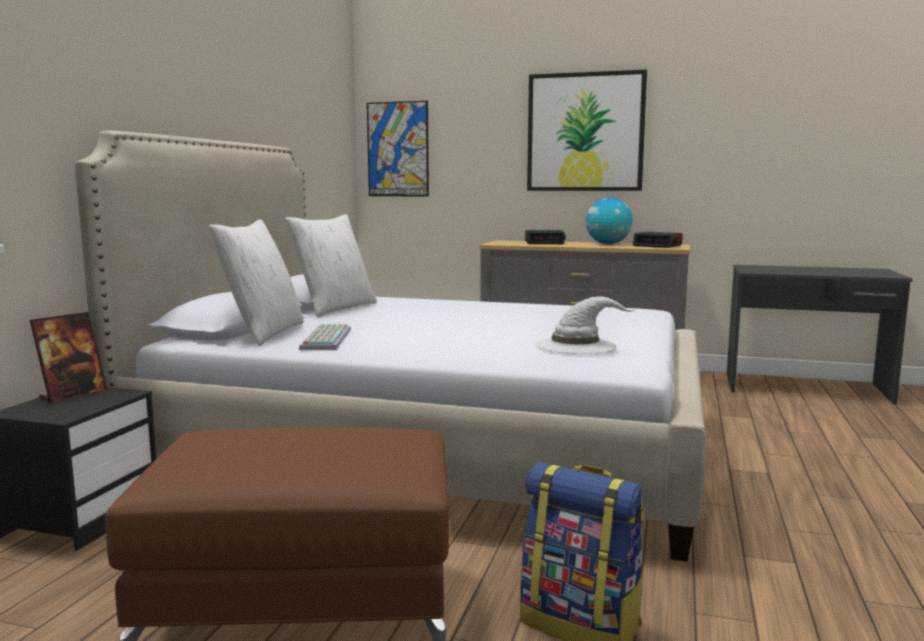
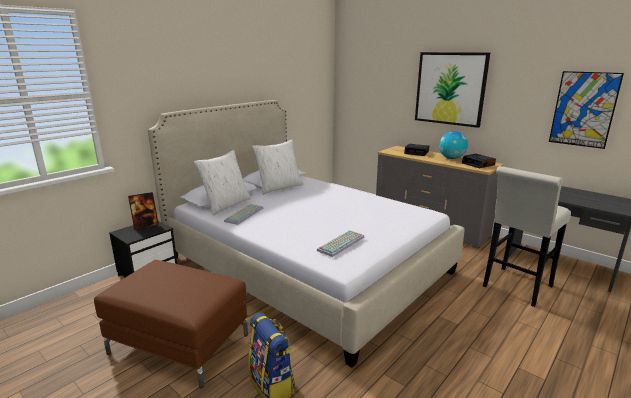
camera: 25 degrees right, 10 degrees up
picture [367,101,429,196] -> picture moved to [549,71,624,149]
white hat [535,296,635,354] -> keyboard [317,230,364,257]
none -> white stool [483,166,571,307]

